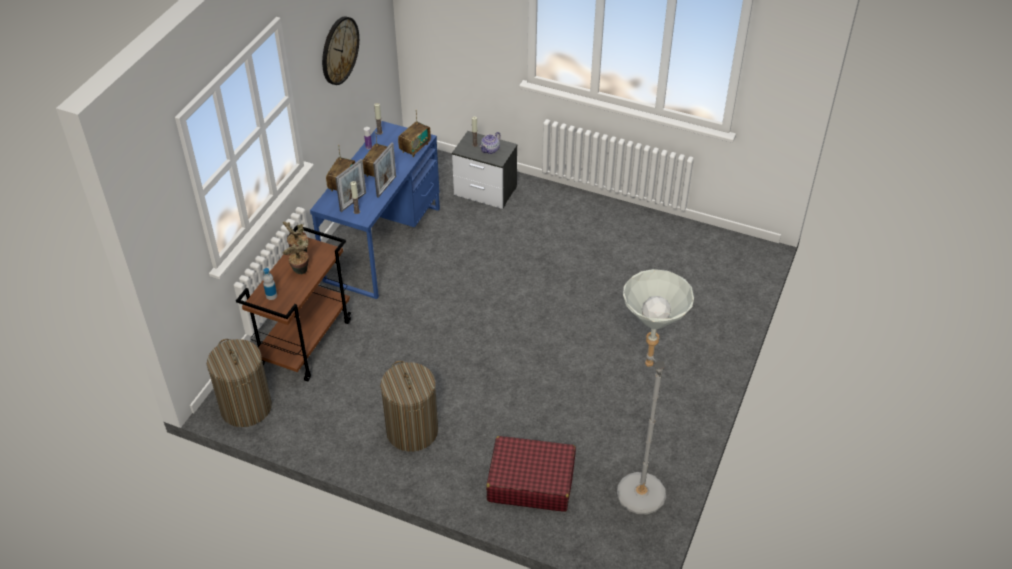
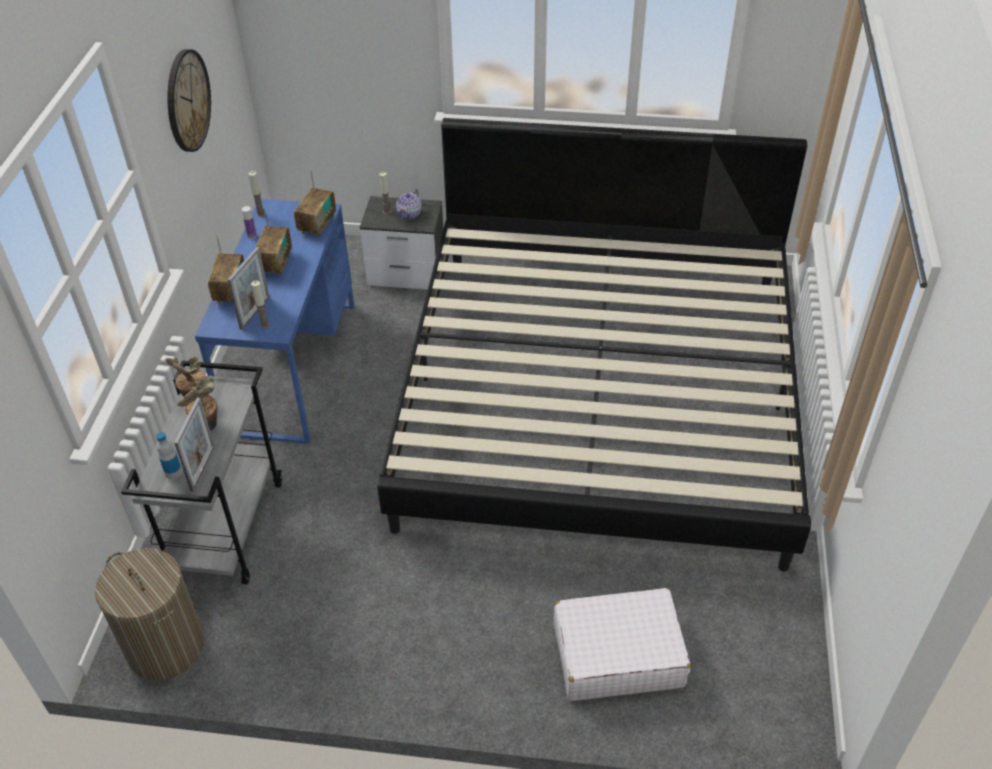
camera: 15 degrees left, 0 degrees up
brown cart [236,225,351,382] -> grey cart [121,361,282,585]
picture frame [373,143,396,198] -> picture frame moved to [174,397,215,491]
laundry basket [380,361,438,452] -> none
red suitcase [486,436,576,512] -> white suitcase [554,588,691,701]
grey floor lamp [617,269,694,514] -> none
none -> bed [377,118,811,572]

